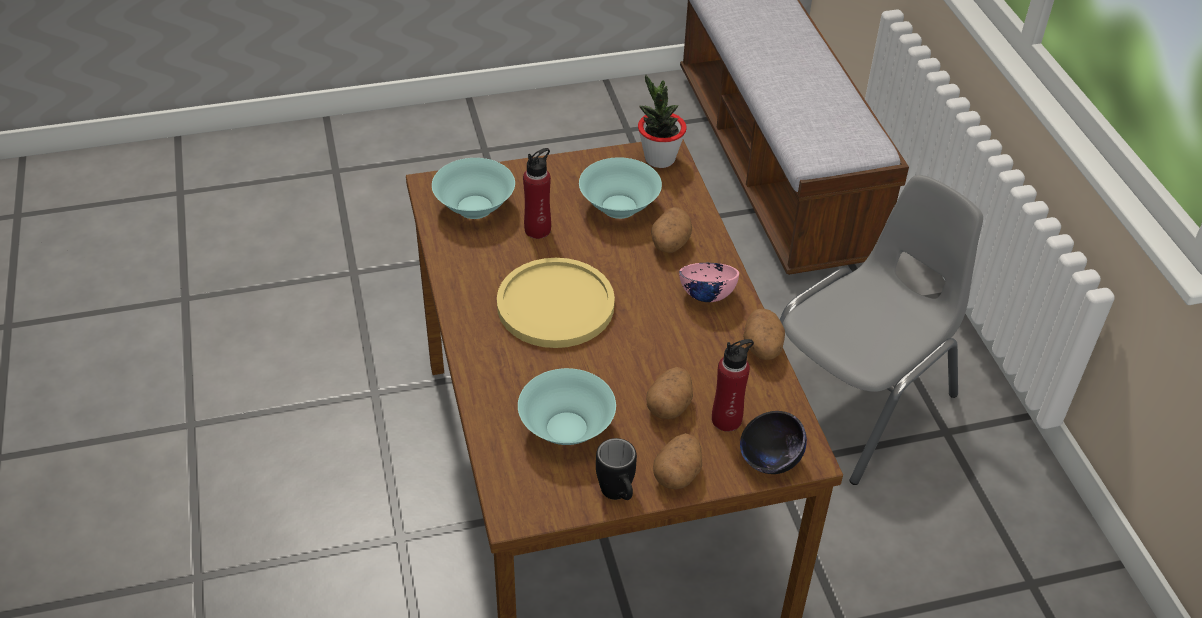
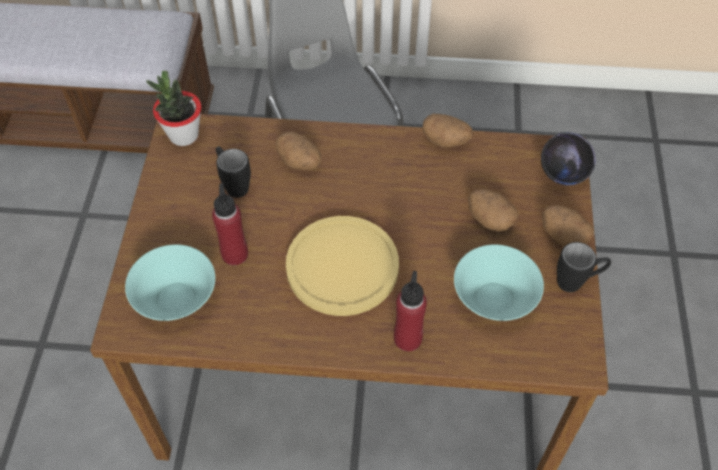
camera: 70 degrees left, 10 degrees up
turquoise bowl [579,157,662,219] -> black mug [216,146,251,198]
pink bowl [679,263,739,302] -> none
red bottle [712,339,754,431] -> red bottle moved to [394,271,427,351]

